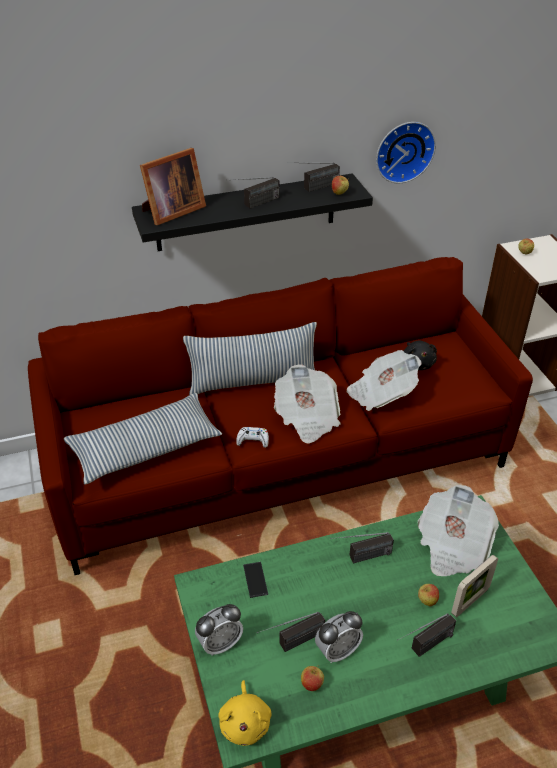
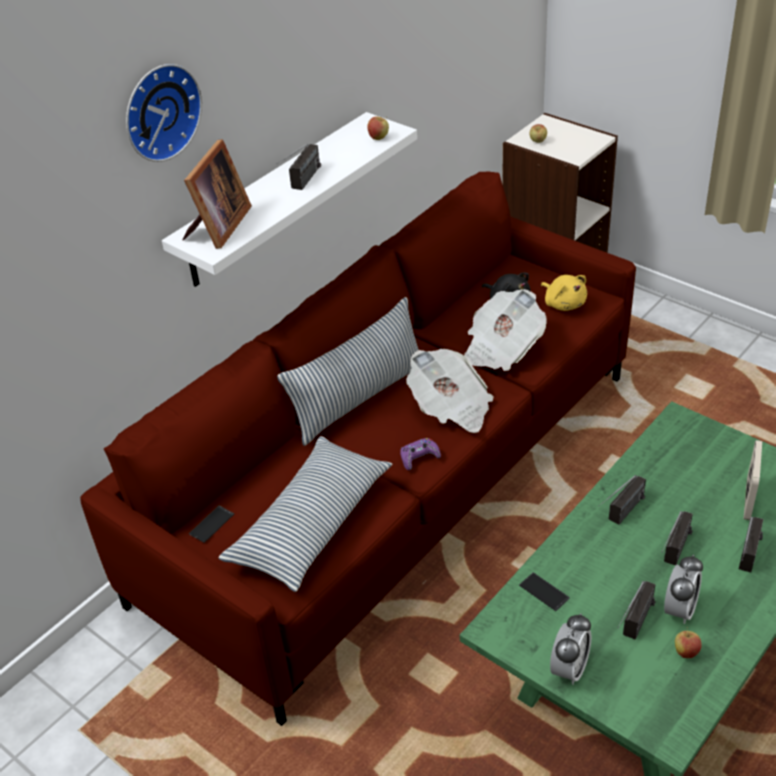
camera: 30 degrees left, 0 degrees up
black shelf [132,173,373,251] -> white shelf [162,112,417,287]
yellow plush toy [218,680,272,746] -> yellow plush toy moved to [541,275,587,311]
white game controller [236,427,269,448] -> purple game controller [400,438,441,470]
radio [288,162,340,192] -> radio moved to [662,511,693,565]
wall clock [376,122,436,183] -> wall clock moved to [126,64,202,162]
newspaper [417,485,499,576] -> none
apple [418,584,439,607] -> none
none -> phone [189,506,234,543]

